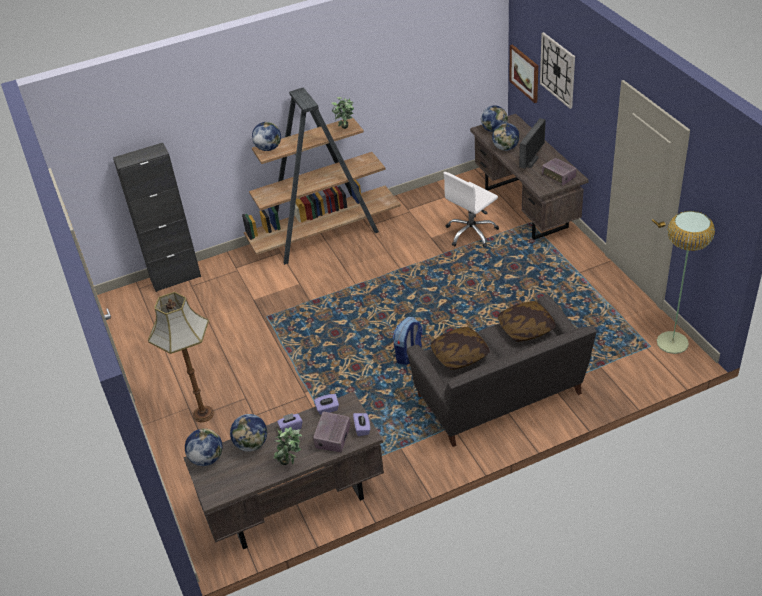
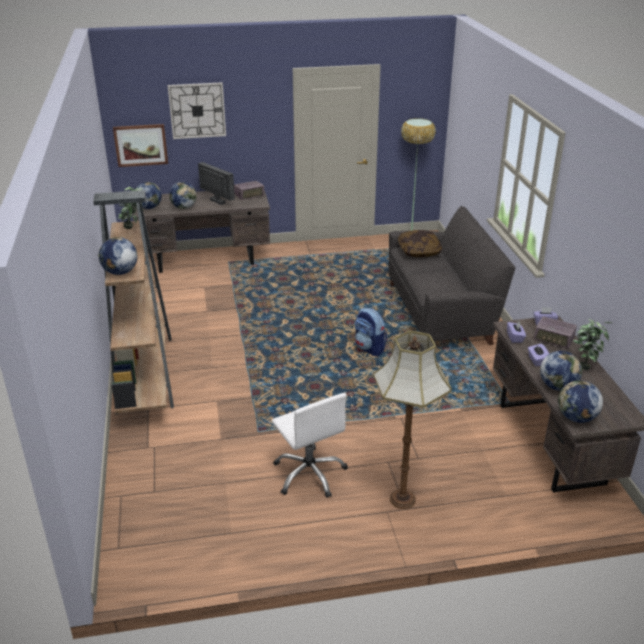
camera: 80 degrees left, 10 degrees down
black cabinet [113,143,201,292] -> none
pillow [430,327,490,370] -> none
white office chair [443,172,499,248] -> white office chair moved to [272,393,348,498]

